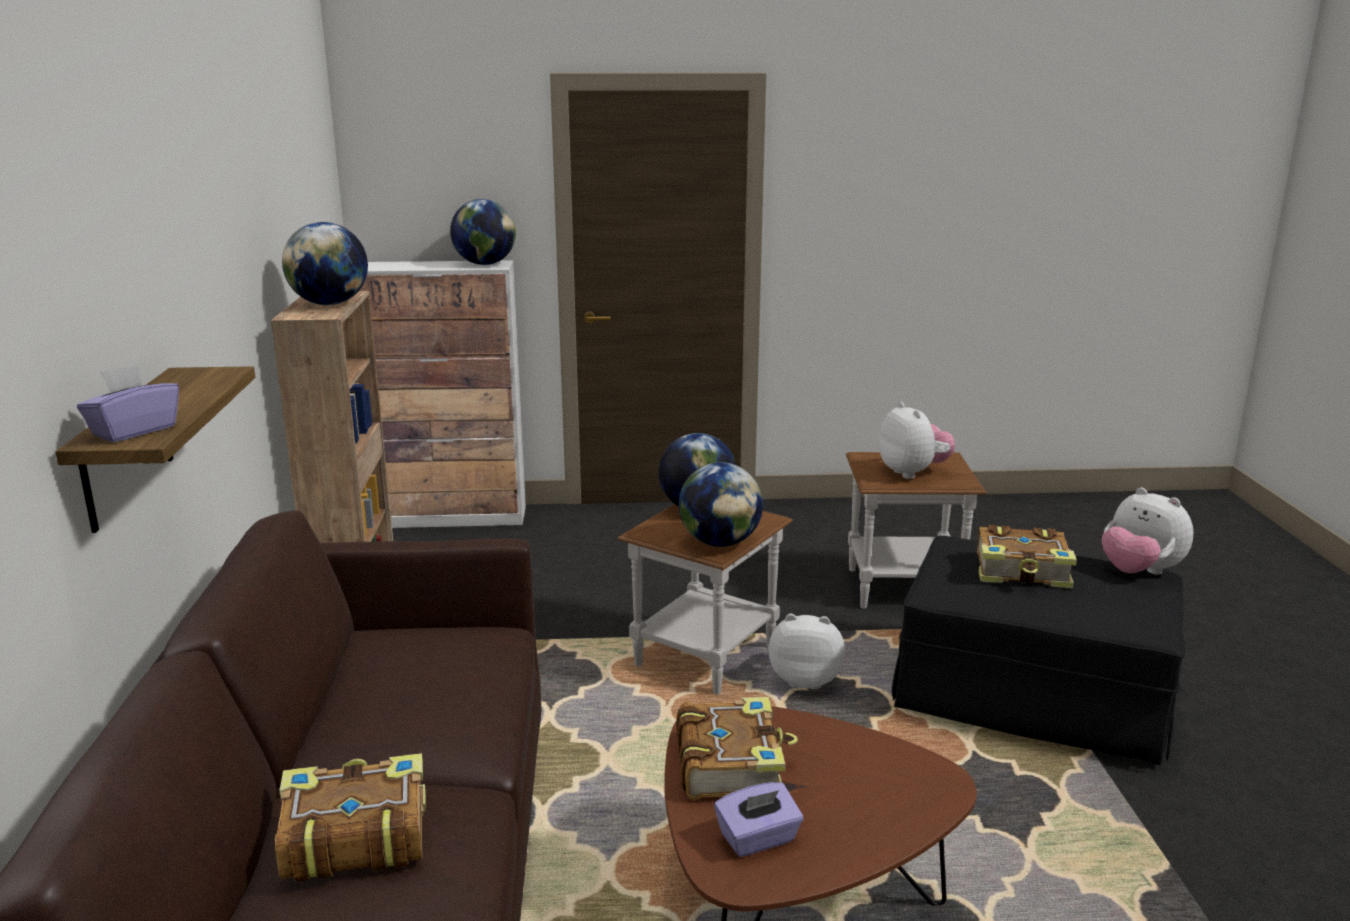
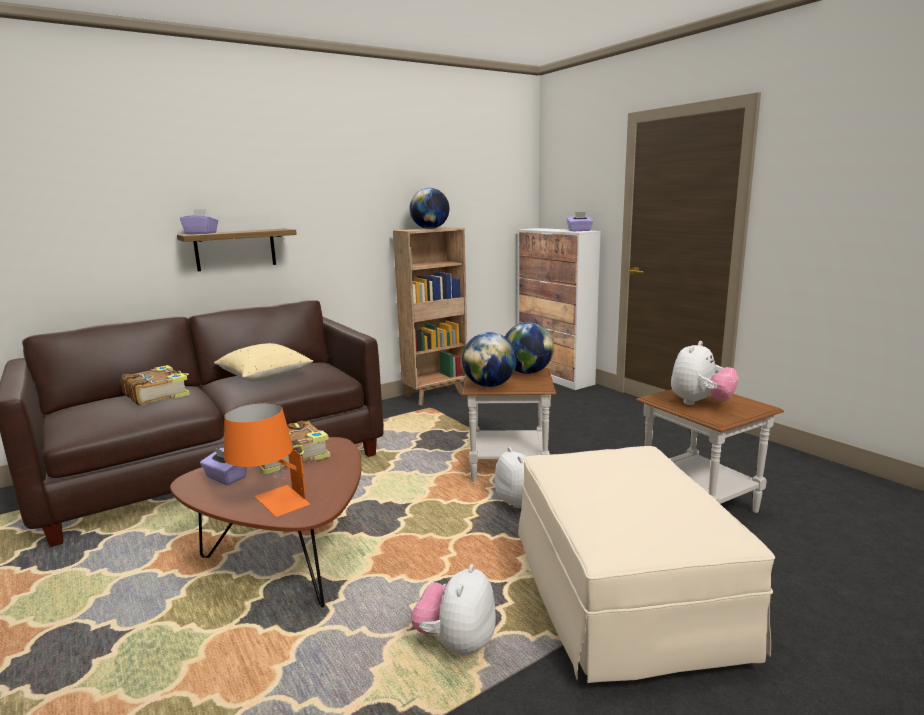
camera: 60 degrees right, 5 degrees down
globe [450,199,516,265] -> purple tissue box [567,212,593,231]
black ottoman [892,536,1186,766] -> beige ottoman [518,446,775,683]
book [977,525,1077,588] -> none
plush toy [1102,488,1194,575] -> plush toy moved to [411,564,496,656]
none -> beige pillow [214,343,313,381]
none -> orange table lamp [224,403,310,517]

